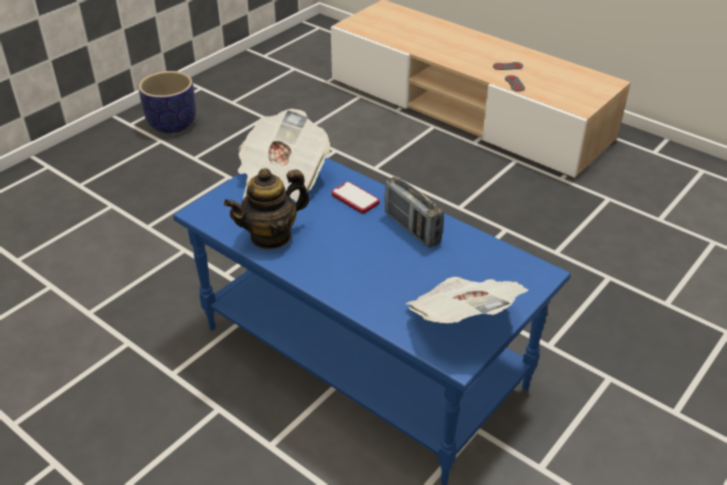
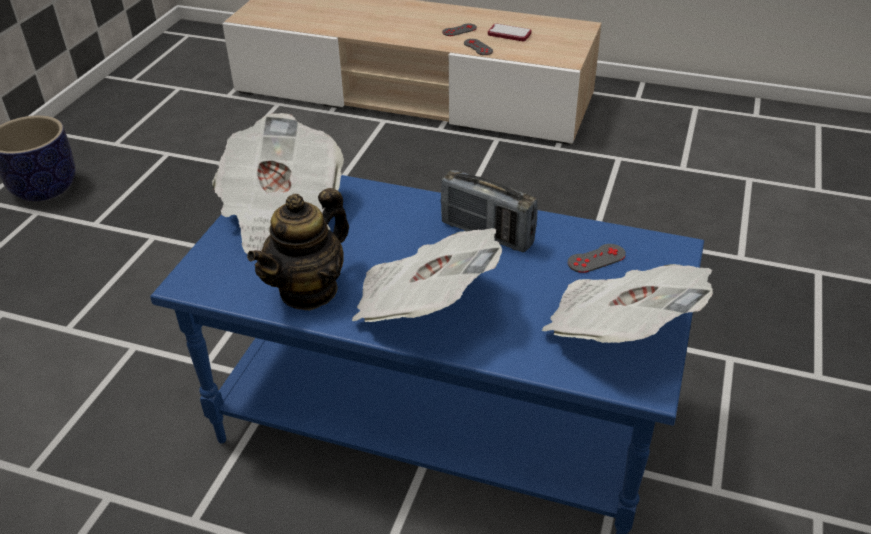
camera: 20 degrees left, 0 degrees up
phone [331,182,380,214] -> phone moved to [488,24,531,41]
none -> newspaper [352,228,502,322]
none -> grey game controller [568,244,626,273]

